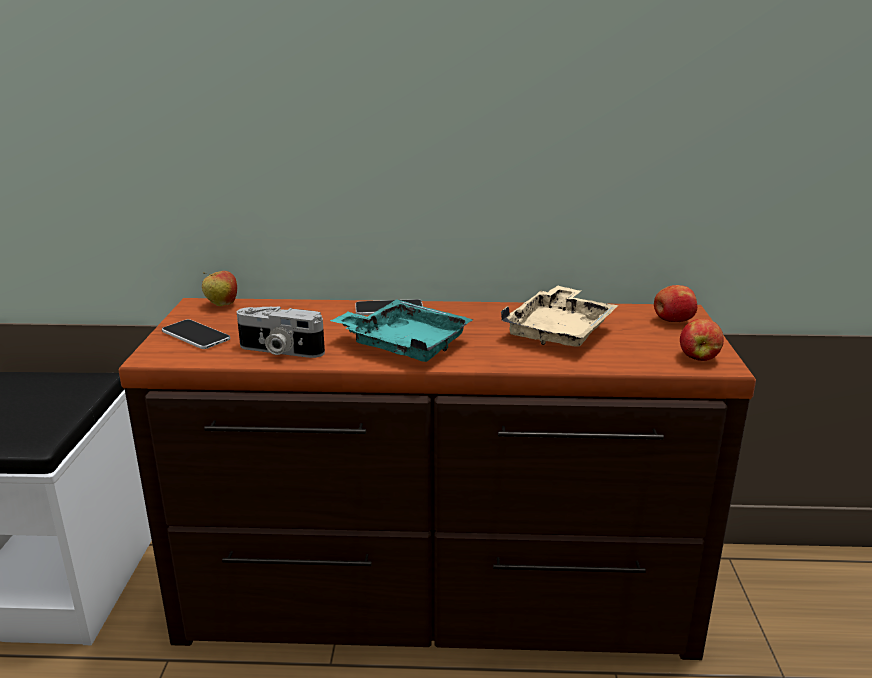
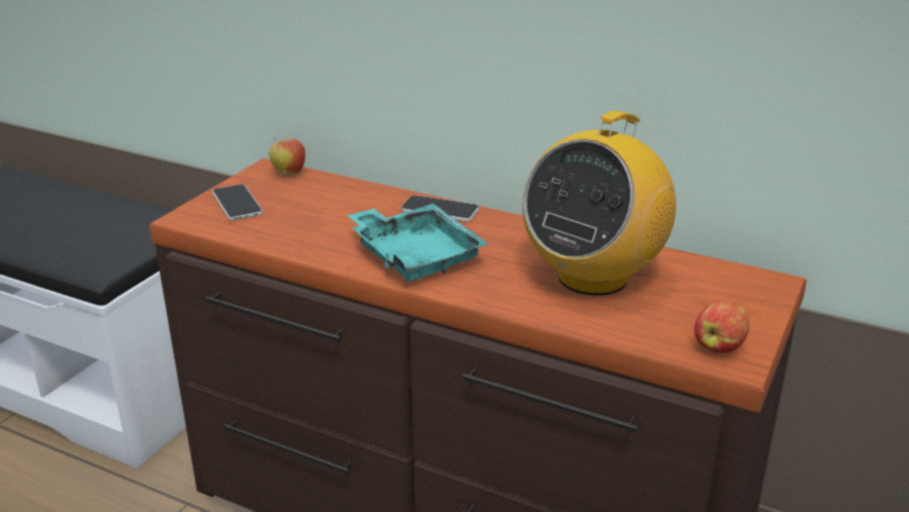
camera: 25 degrees right, 5 degrees up
camera [237,306,325,358] -> none
beige tray [501,285,619,347] -> radio [522,111,676,295]
apple [654,285,697,322] -> none

